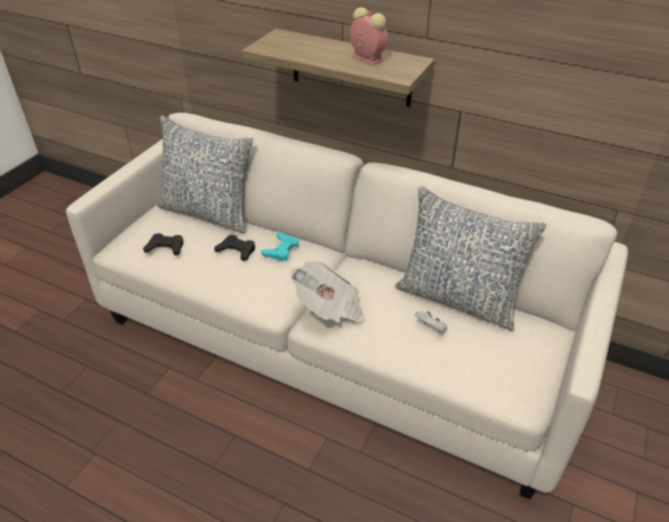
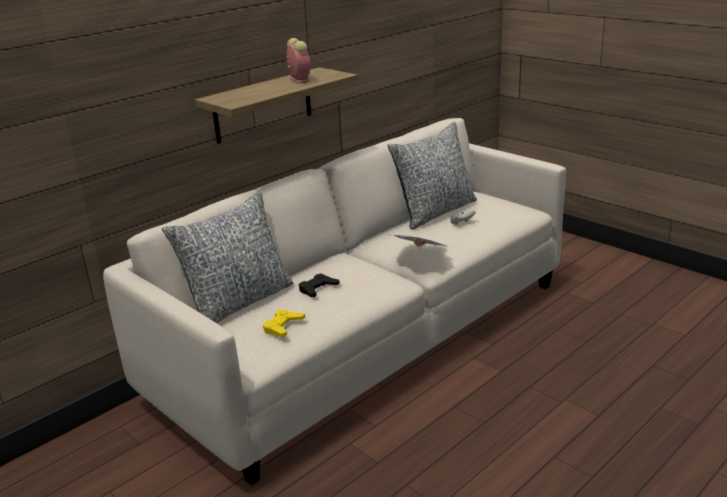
camera: 70 degrees left, 15 degrees down
black game controller [143,233,183,255] -> yellow game controller [263,310,305,337]
turquoise game controller [261,231,299,261] -> none
alarm clock [350,7,388,65] -> alarm clock turned 90 degrees clockwise [287,38,310,84]

